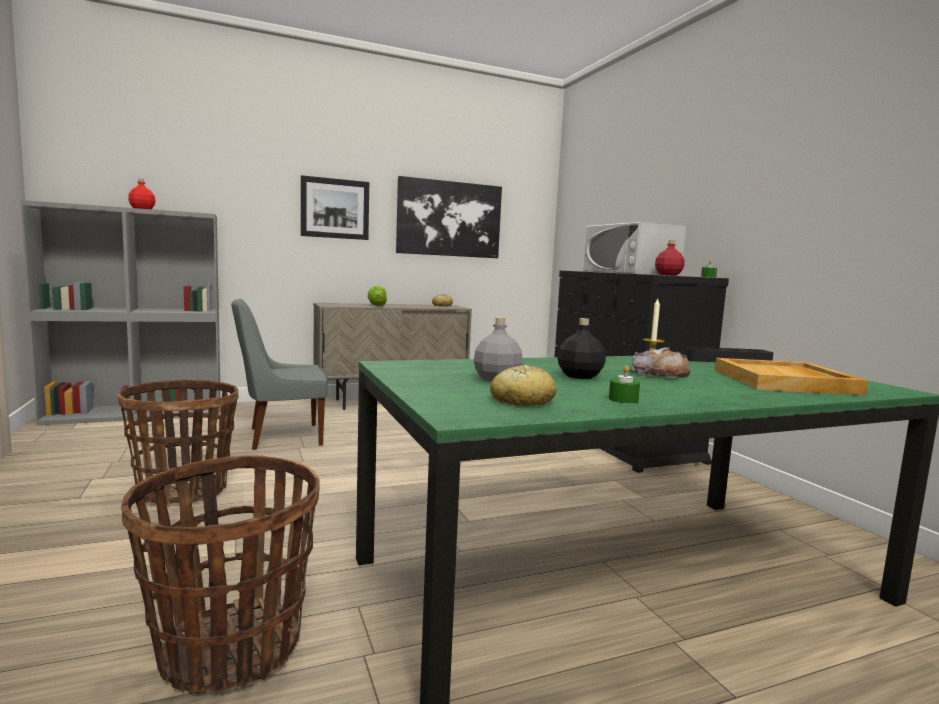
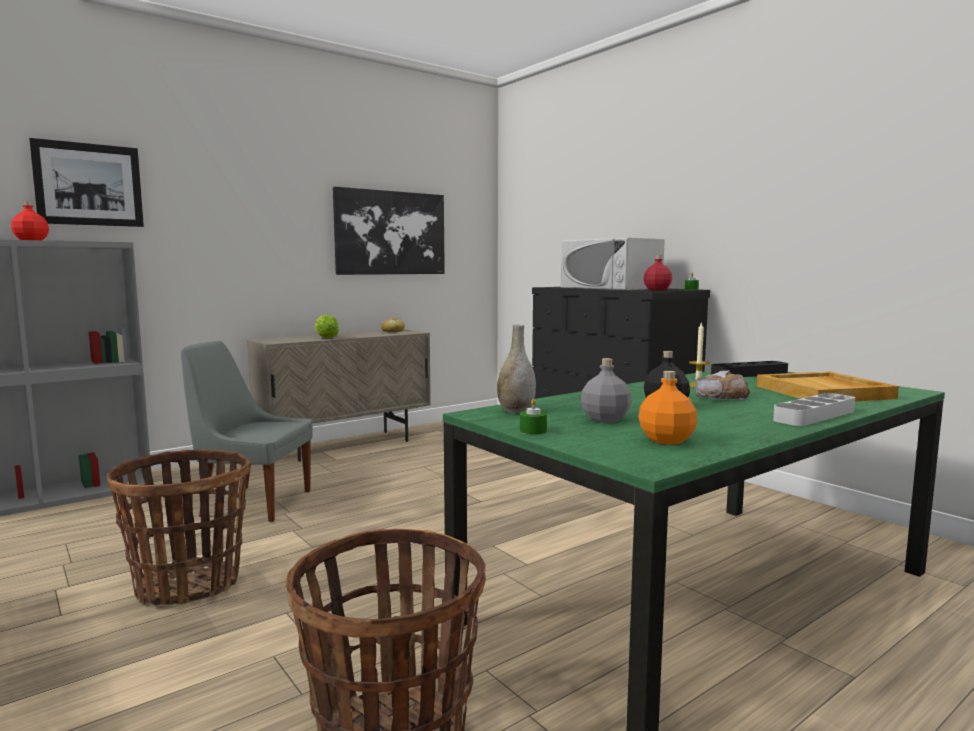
camera: 15 degrees left, 0 degrees up
grey chair [231,299,327,450] -> grey chair turned 45 degrees clockwise [181,341,312,522]
picture [301,175,369,240] -> picture moved to [29,138,144,227]
bread [490,365,557,407] -> orange bottle [639,371,697,445]
green candle [609,366,640,404] -> green candle moved to [520,399,547,434]
none -> grey vase [497,324,536,413]
none -> grey tray [773,393,855,426]

